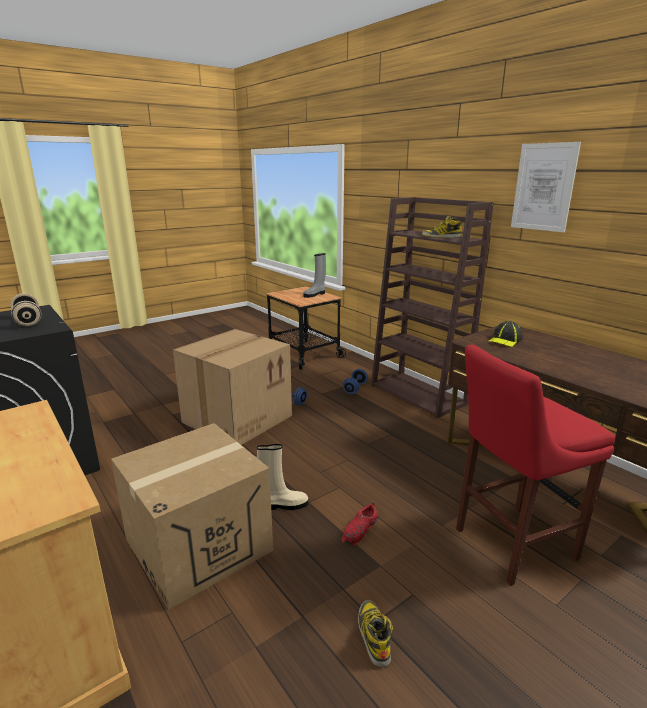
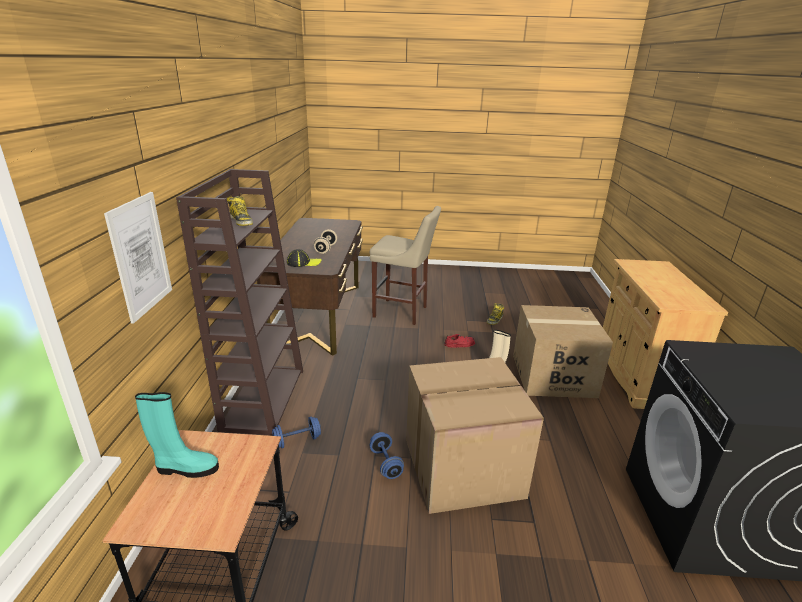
camera: 140 degrees left, 5 degrees up
beige dumbbell [10,293,41,326] -> beige dumbbell moved to [314,229,337,254]
grey boot [303,253,326,298] -> turquoise boot [135,392,219,478]
red stool [456,345,615,586] -> beige stool [370,206,441,325]
picture [511,142,581,232] -> picture moved to [104,192,172,324]

